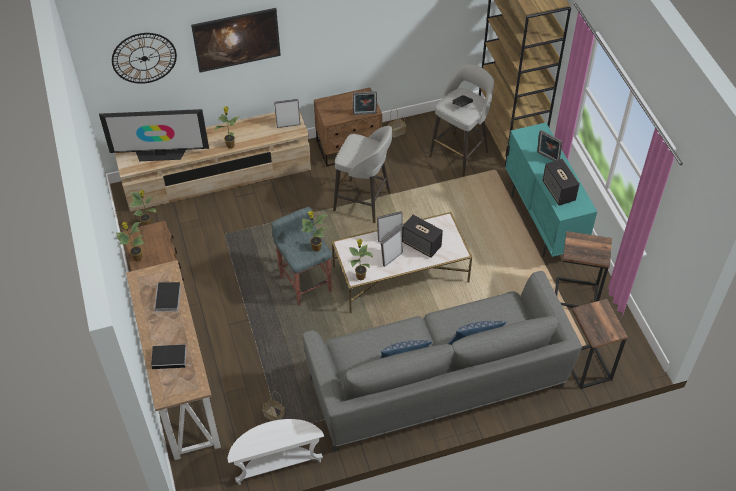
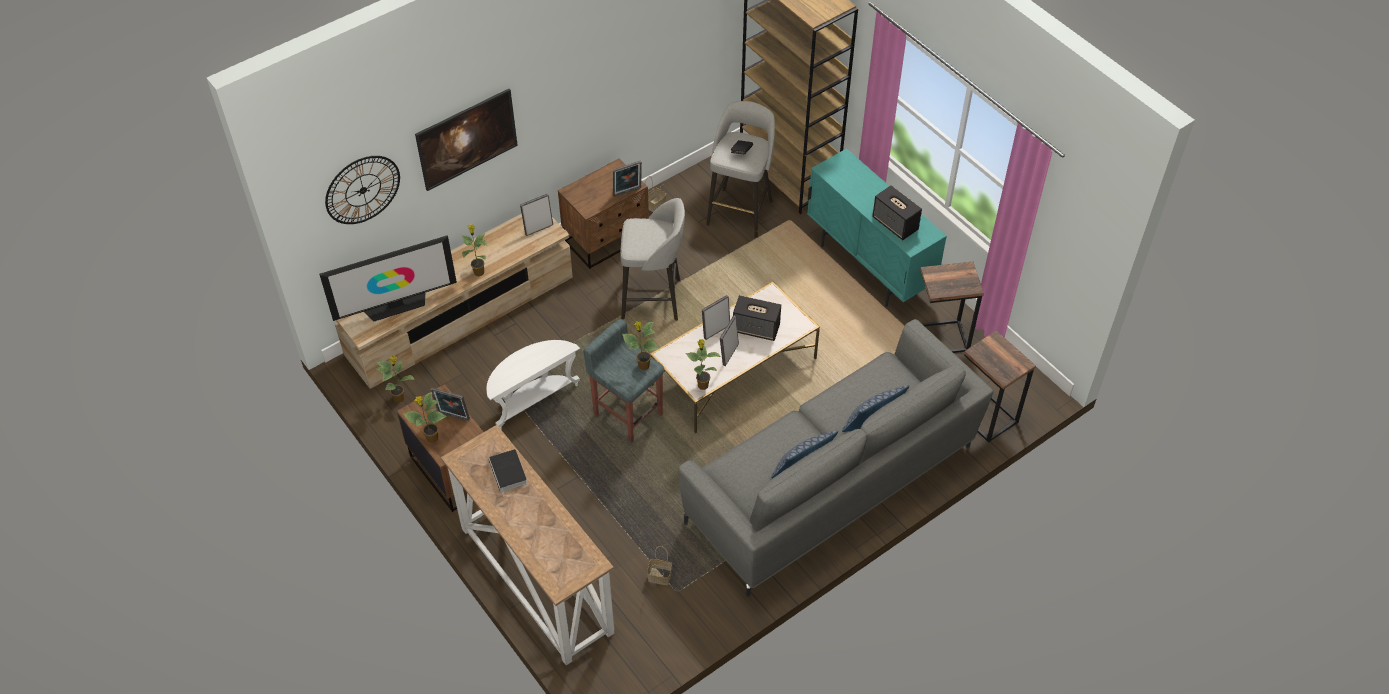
camera: 20 degrees left, 0 degrees up
book [151,344,188,369] -> none
white side table [227,419,324,485] -> white side table moved to [486,340,580,430]
picture frame [537,130,563,161] -> picture frame moved to [431,388,470,421]

